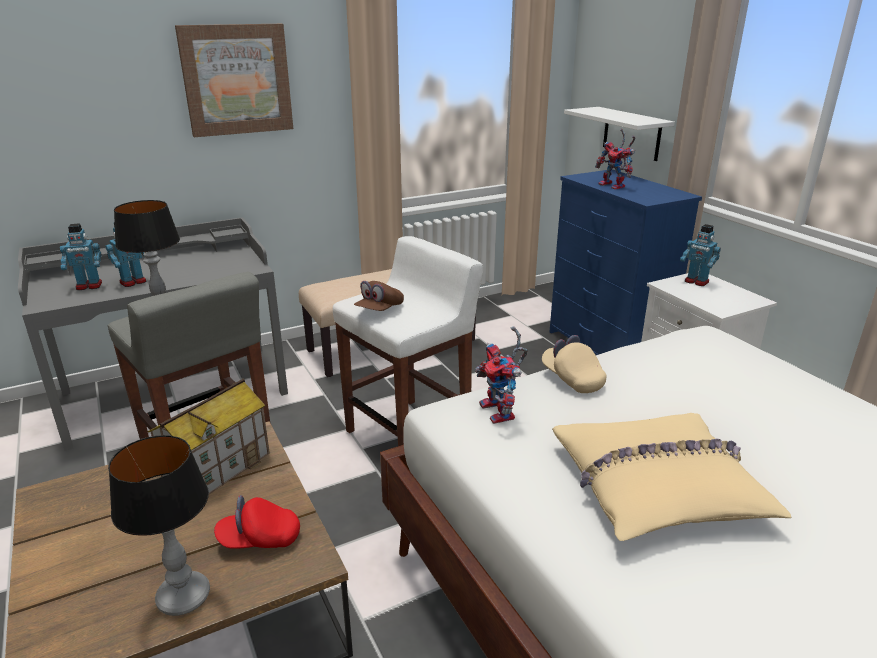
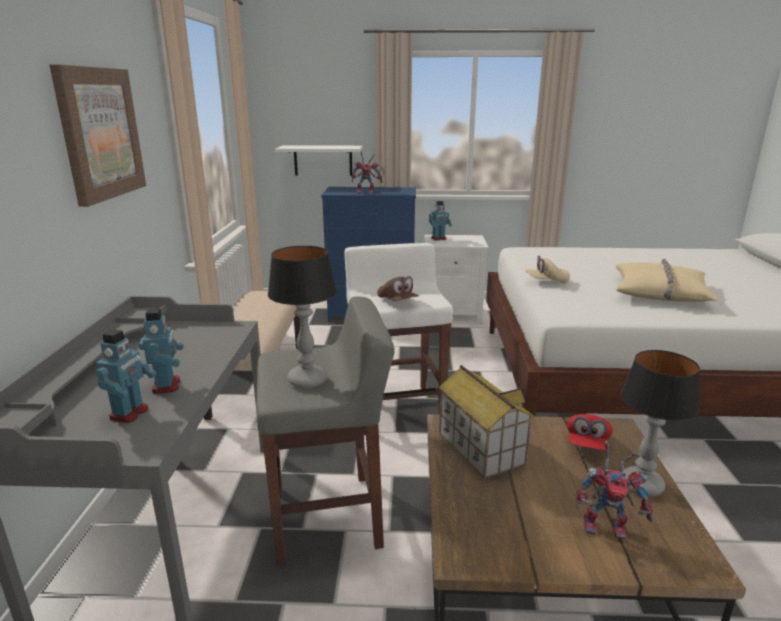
camera: 60 degrees left, 5 degrees down
toy robot [475,326,528,424] -> toy robot moved to [575,440,653,539]

